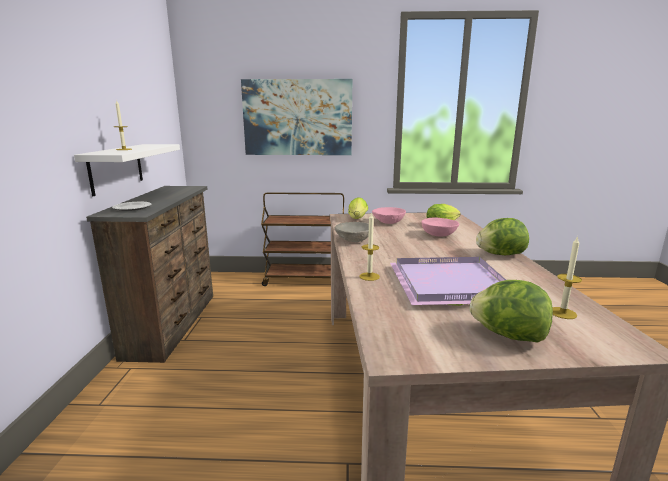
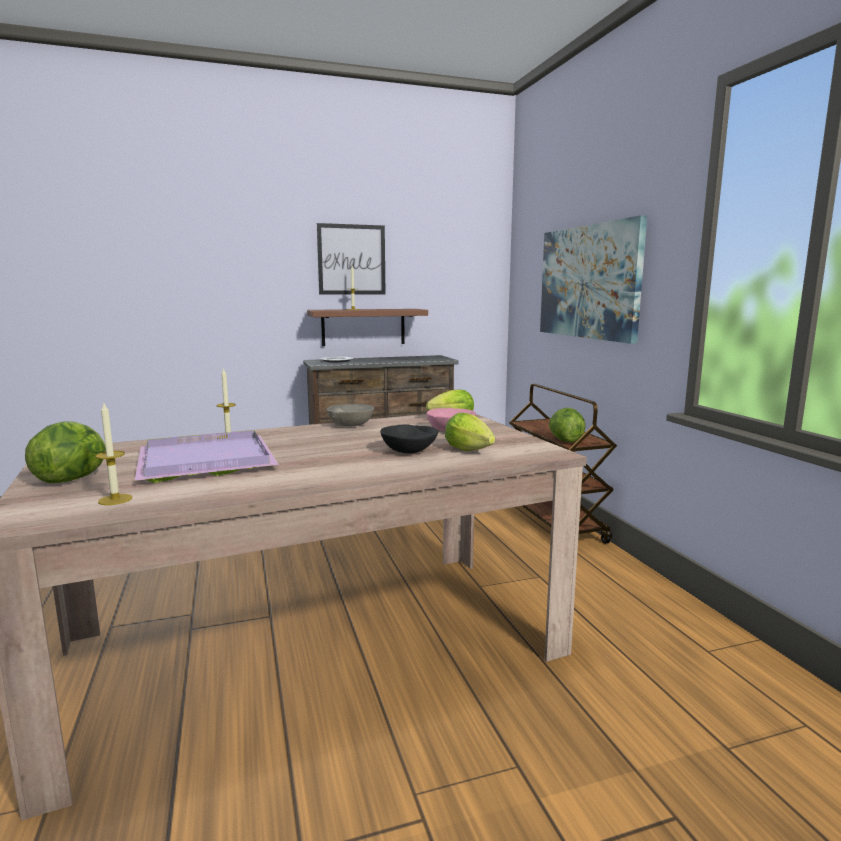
camera: 70 degrees right, 5 degrees down
white shelf [74,144,180,196] -> brown shelf [307,309,428,346]
pink bowl [421,217,459,236] -> black bowl [380,424,438,453]
lettuce [476,218,529,255] -> lettuce moved to [549,408,585,442]
none -> picture [317,223,385,294]

